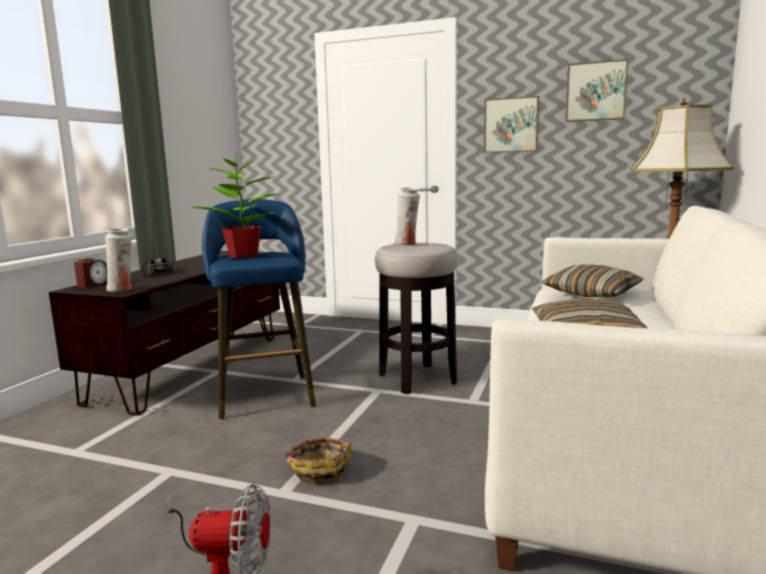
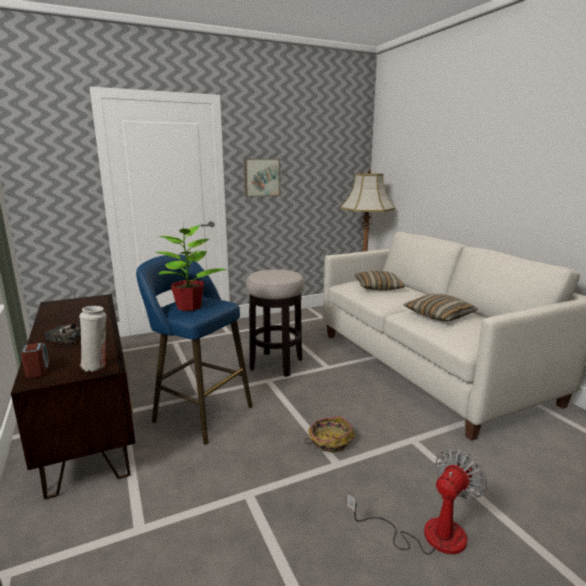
camera: 45 degrees left, 5 degrees up
white vase [394,188,420,245] -> none
picture [566,59,628,122] -> none

